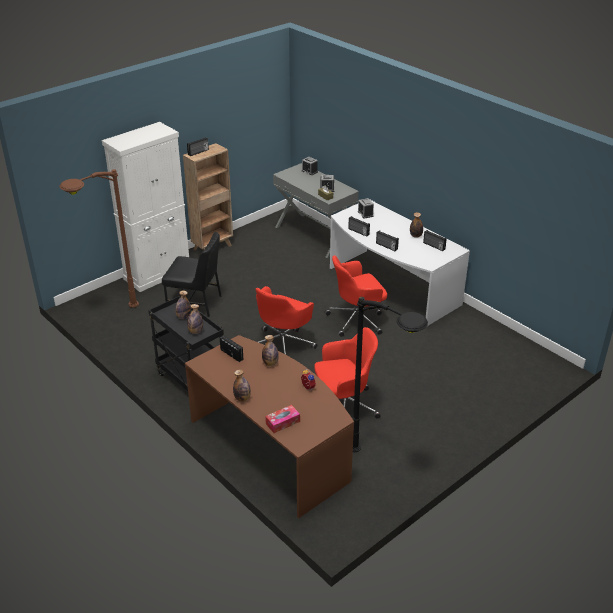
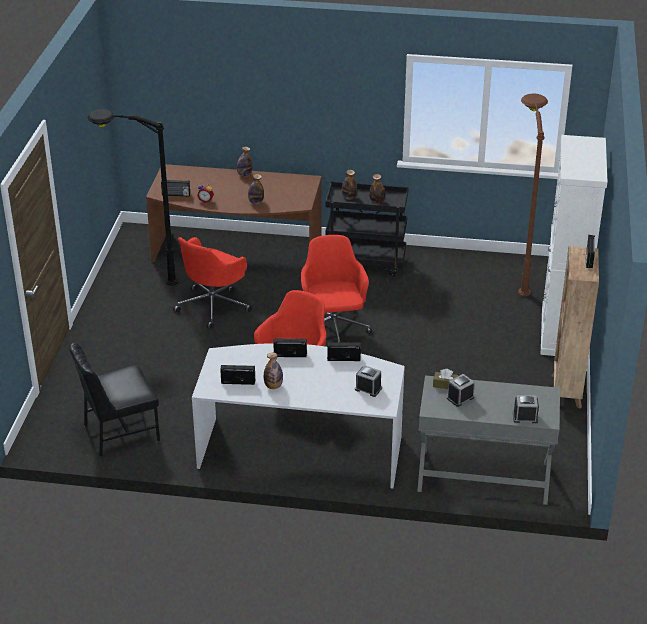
camera: 140 degrees right, 0 degrees up
black chair [162,232,222,317] -> black chair moved to [69,343,160,457]
radio [220,335,243,362] -> radio moved to [161,180,190,196]
tissue box [265,405,300,433] -> none

